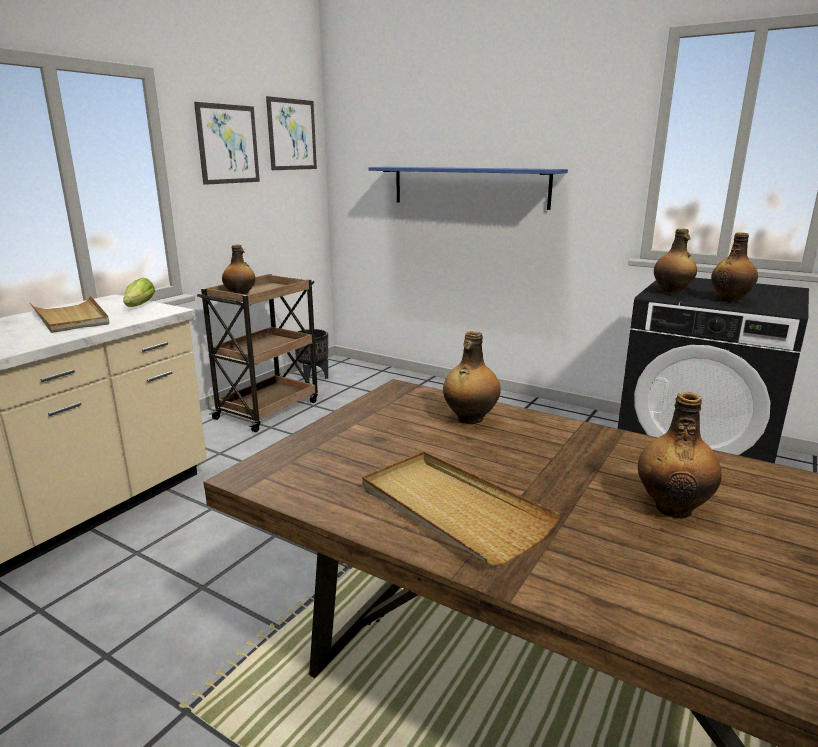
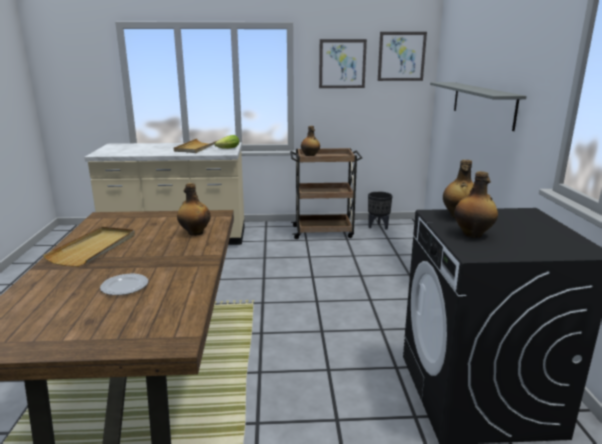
camera: 55 degrees right, 0 degrees up
blue shelf [369,167,568,210] -> grey shelf [430,82,527,131]
bottle [638,392,722,519] -> plate [100,274,148,295]

